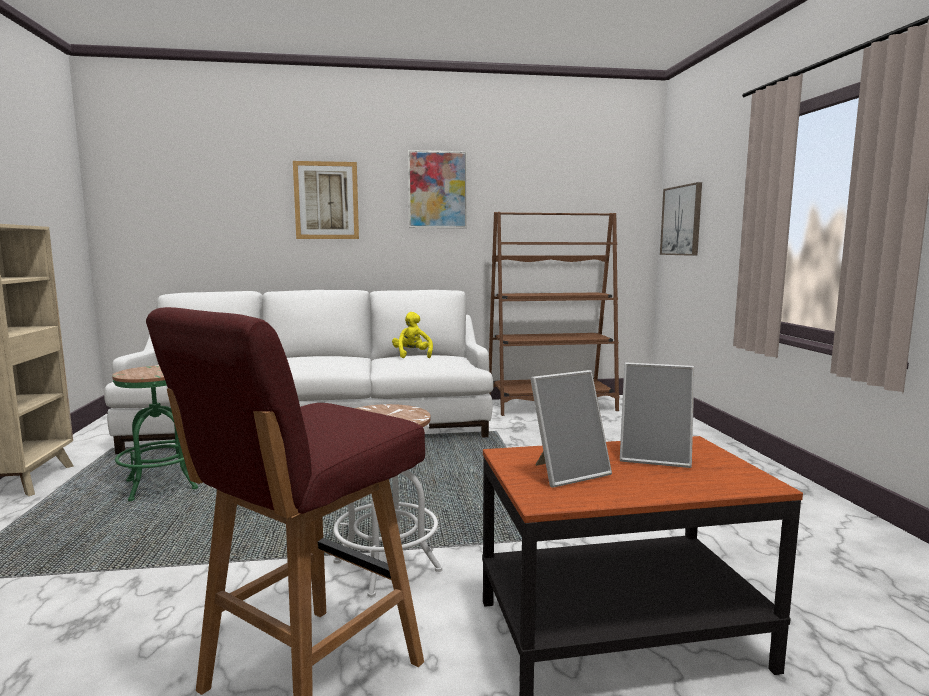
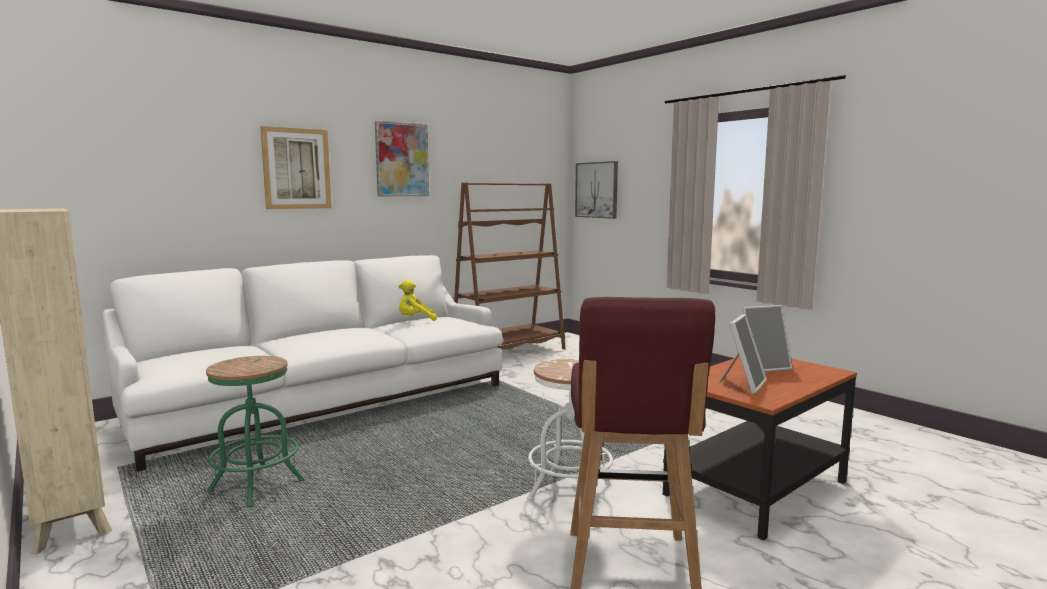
camera: 30 degrees left, 0 degrees up
yellow plush toy [392,312,433,358] -> yellow plush toy turned 60 degrees counterclockwise [398,280,437,321]

